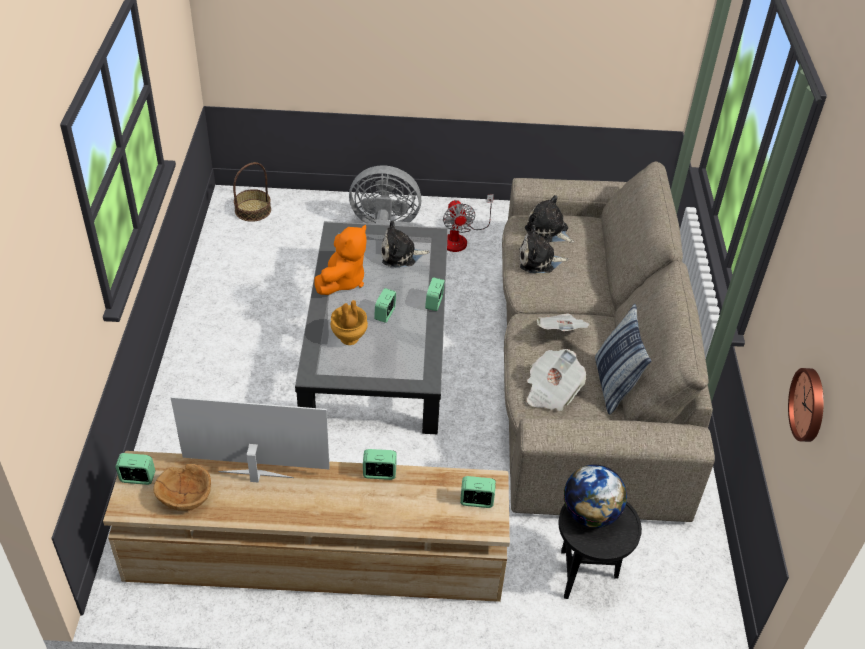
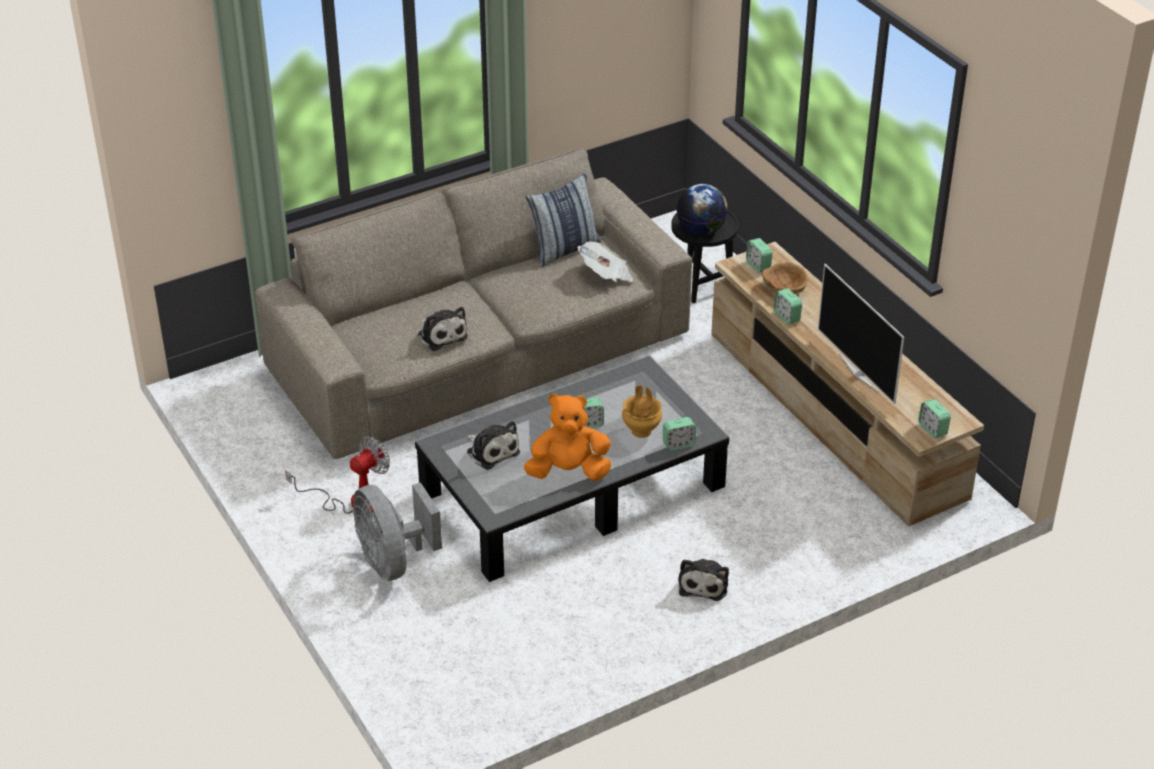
camera: 120 degrees left, 5 degrees down
brown bowl [153,464,211,511] -> brown bowl moved to [762,262,808,294]
basket [233,162,271,222] -> none
alarm clock [425,277,445,311] -> alarm clock moved to [663,417,696,451]
plush toy [525,195,574,243] -> plush toy moved to [678,558,729,601]
newspaper [537,314,590,331] -> none
wall clock [788,368,824,442] -> none

